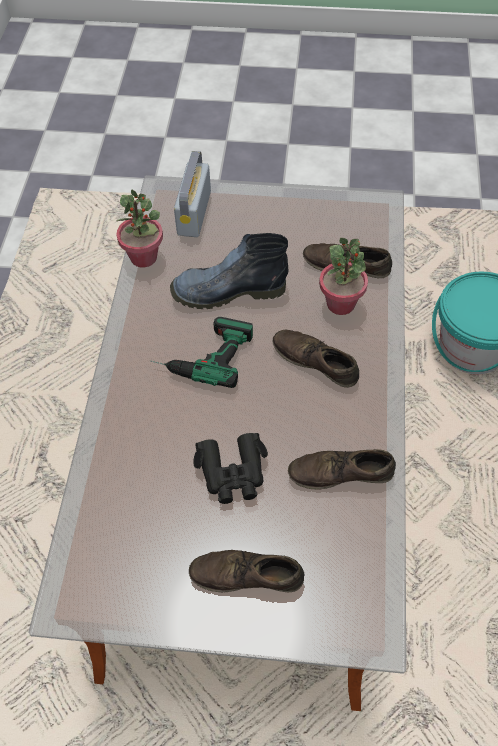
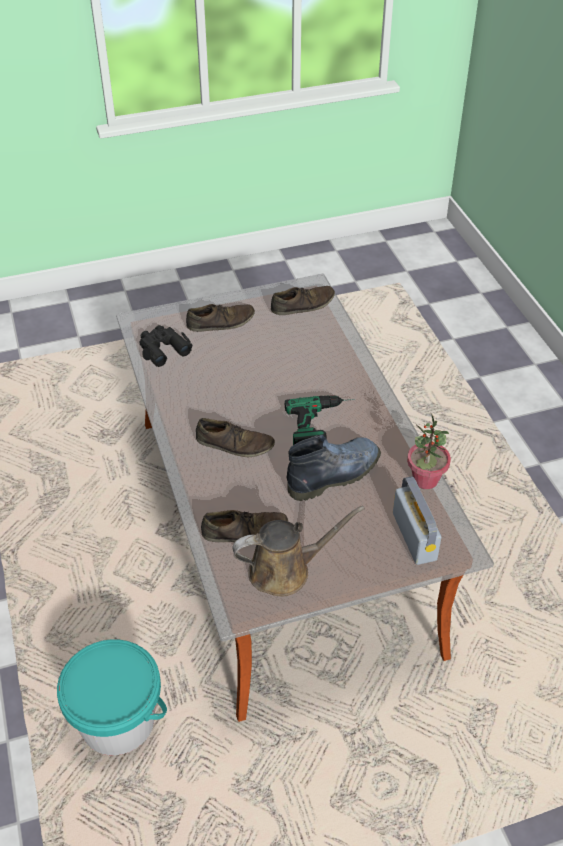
camera: 155 degrees right, 10 degrees down
black binoculars [193,433,268,504] -> black binoculars moved to [139,325,193,367]
brown shoe [288,449,396,489] -> brown shoe moved to [271,286,335,315]
potted plant [319,238,368,315] -> none
none -> brown watering can [232,506,365,596]

